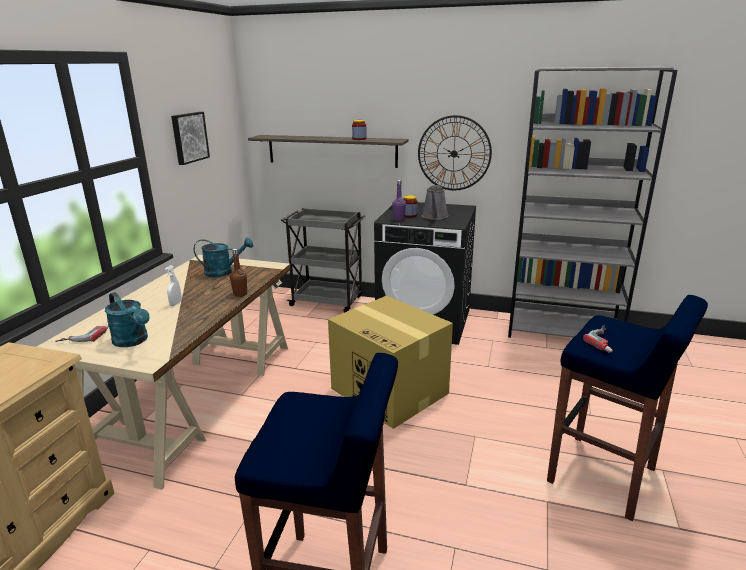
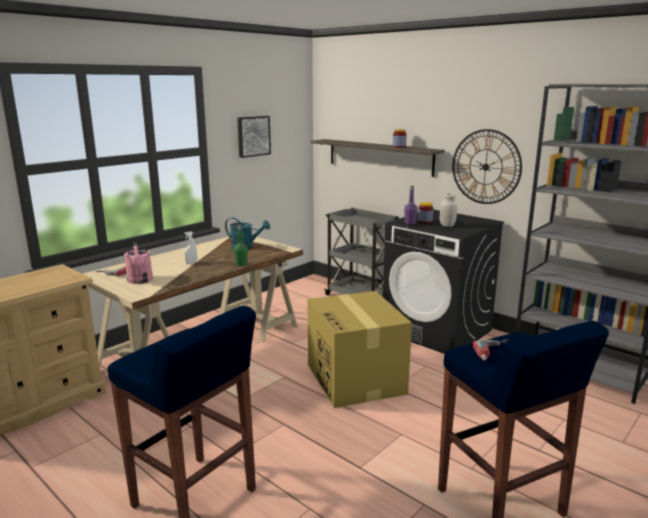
camera: 25 degrees right, 5 degrees down
turquoise watering can [105,292,150,347] -> pink watering can [124,242,153,284]
brown bottle [230,249,247,297] -> green bottle [234,225,248,266]
grey watering can [422,185,448,220] -> white jar [440,194,457,227]

